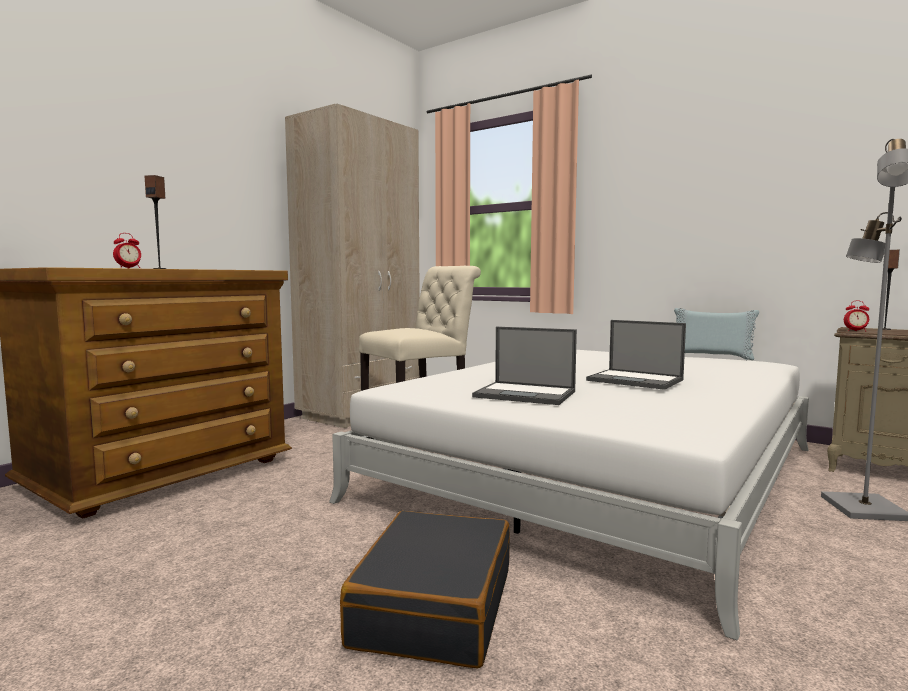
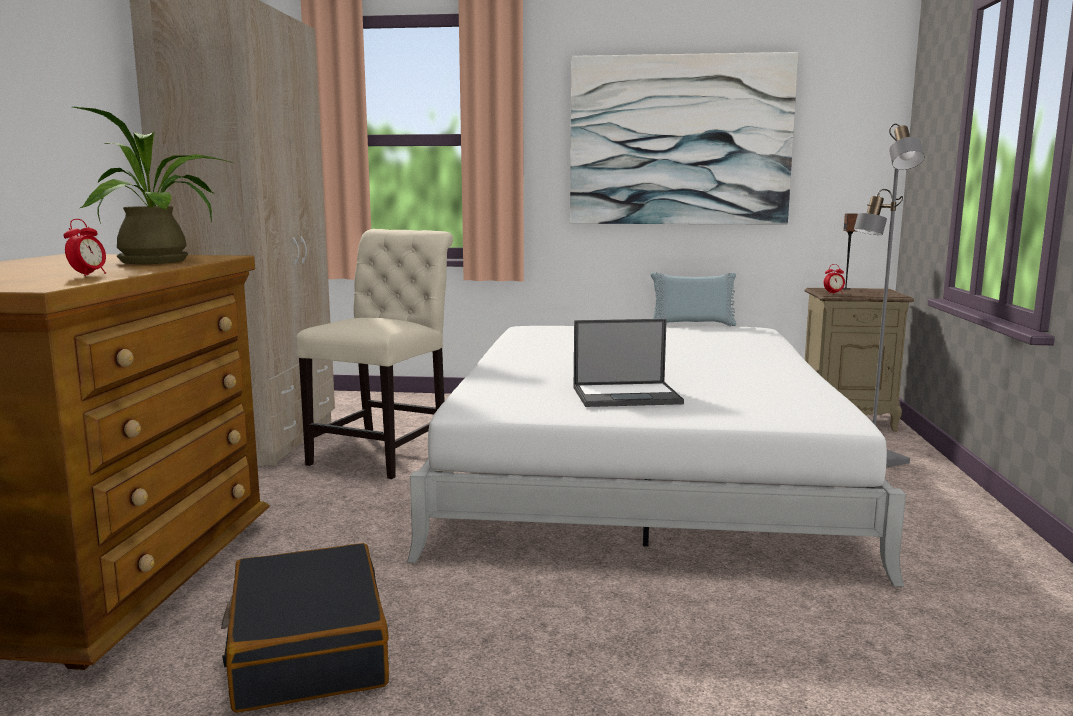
camera: 30 degrees left, 5 degrees up
speaker [145,175,166,269] -> none
black suitcase [340,511,510,669] -> black suitcase moved to [221,543,389,713]
laptop [586,320,686,390] -> none
none -> potted plant [73,107,233,264]
none -> picture [570,52,798,225]

